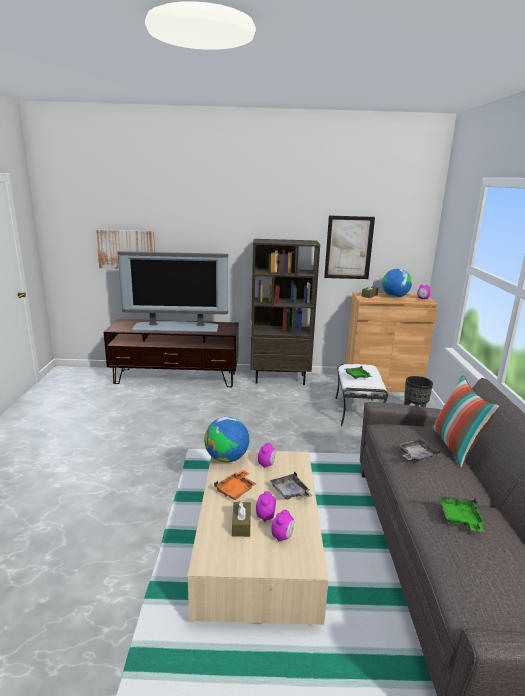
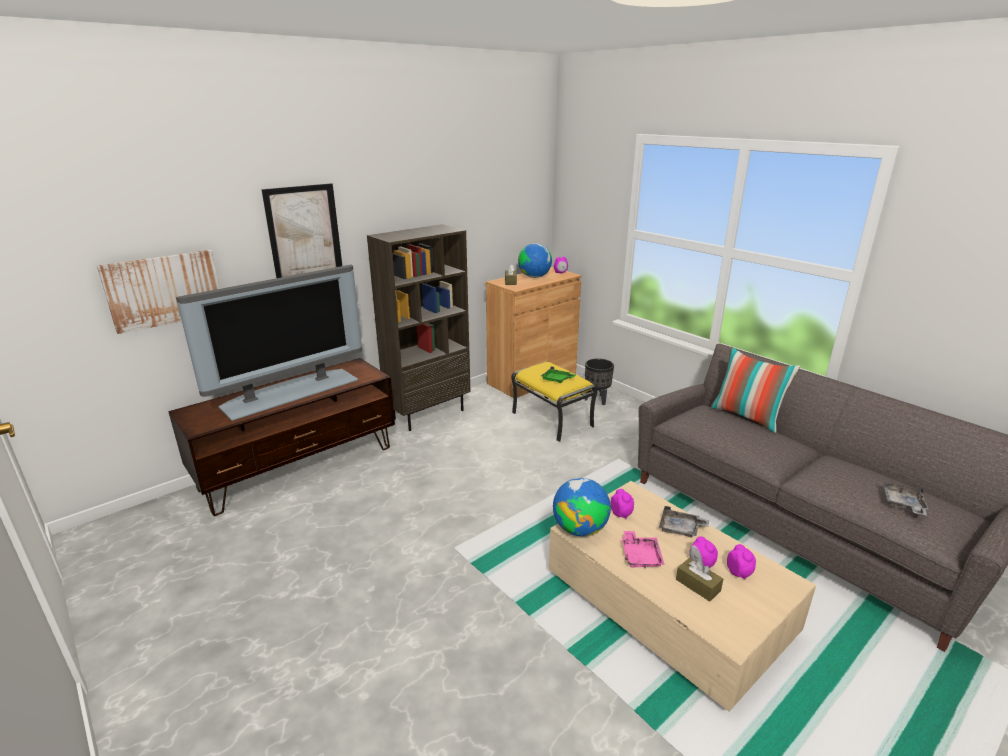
camera: 40 degrees left, 5 degrees up
orange tray [214,470,256,500] -> pink tray [622,531,665,568]
picture [324,216,375,279] -> picture moved to [261,183,342,278]
white ottoman [335,364,388,426] -> yellow ottoman [511,362,598,442]
grey tray [397,439,441,462] -> grey tray moved to [882,482,929,515]
green tray [439,496,485,532] -> none

